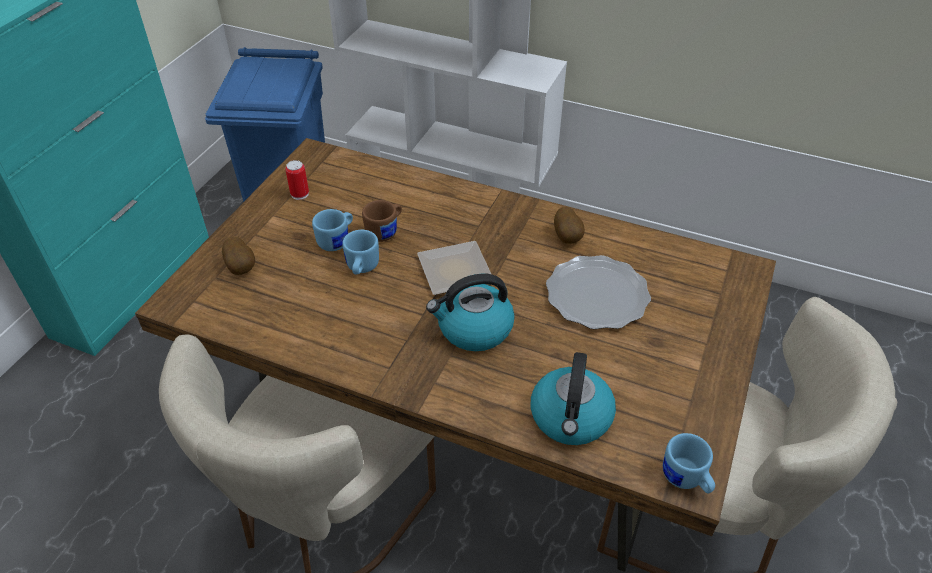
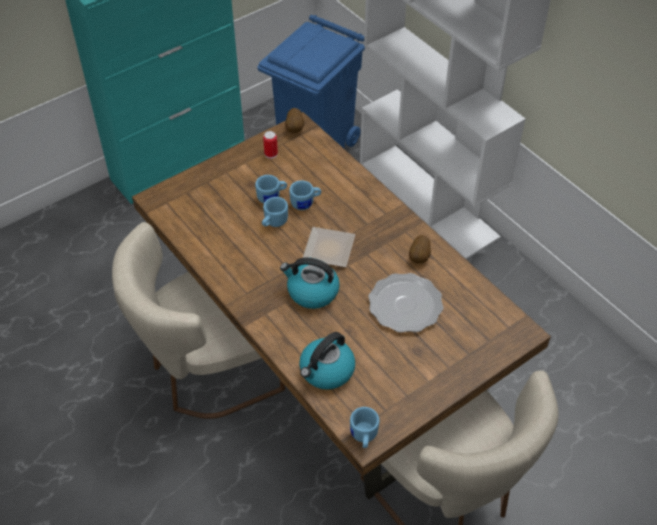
camera: 30 degrees right, 5 degrees up
potato [222,237,255,275] -> potato moved to [285,108,304,133]
brown mug [362,200,402,242] -> blue mug [289,180,321,210]

